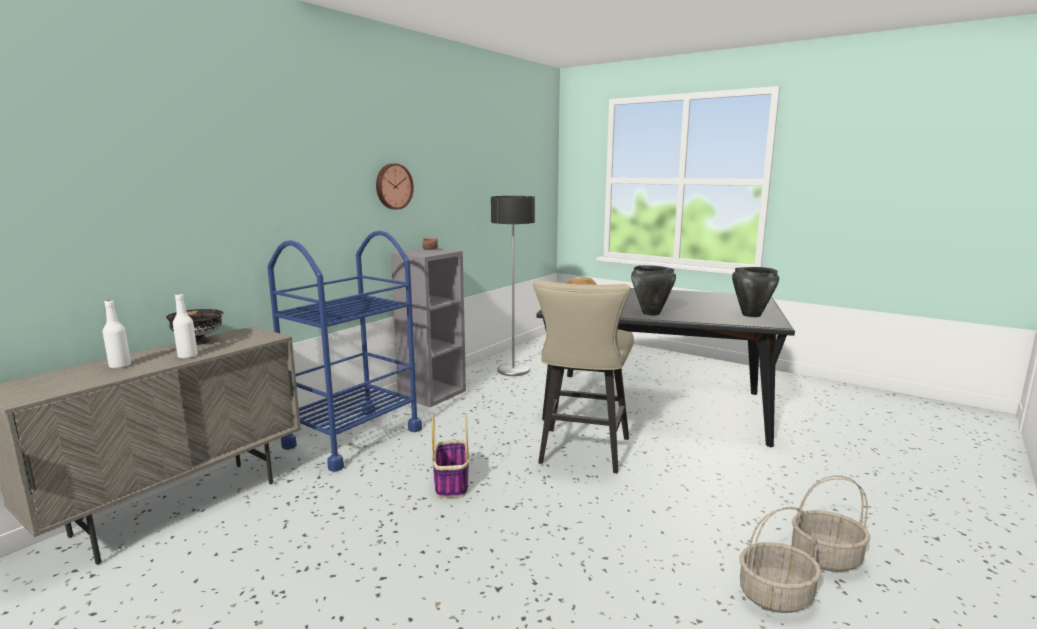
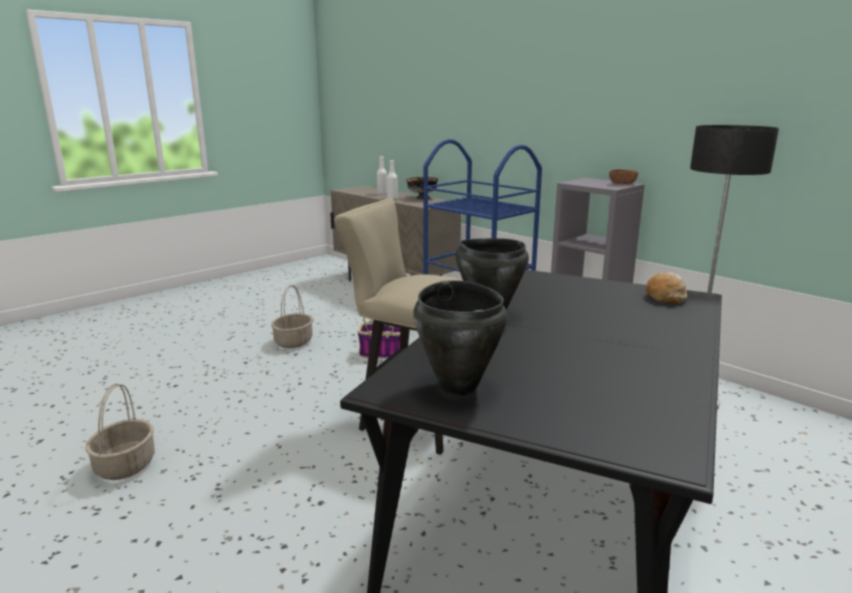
camera: 100 degrees right, 5 degrees up
wall clock [376,163,414,210] -> none
basket [792,475,870,572] -> basket moved to [271,285,313,348]

